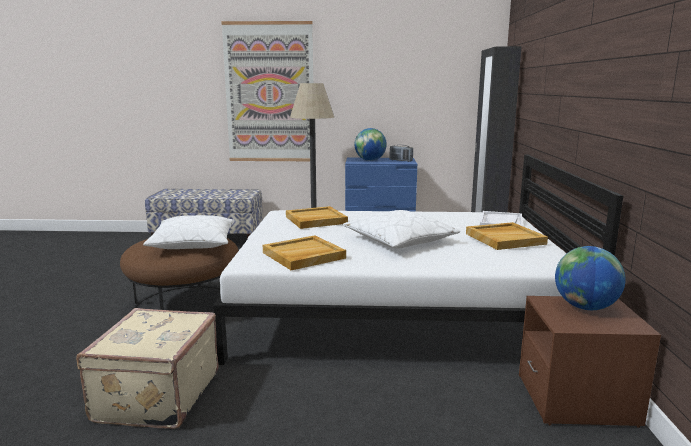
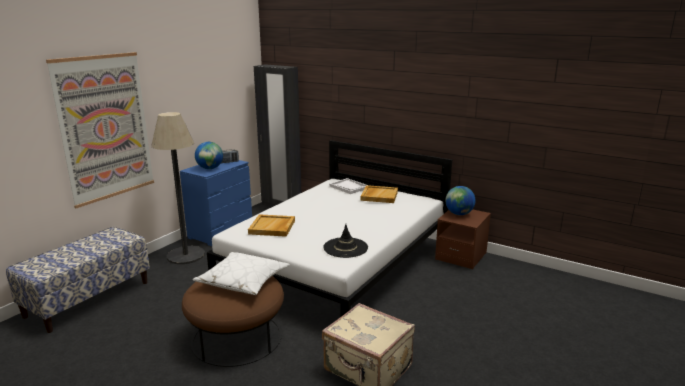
camera: 60 degrees left, 5 degrees up
beige tray [263,235,346,270] -> black hat [323,224,368,258]
white pillow [343,210,460,249] -> none

